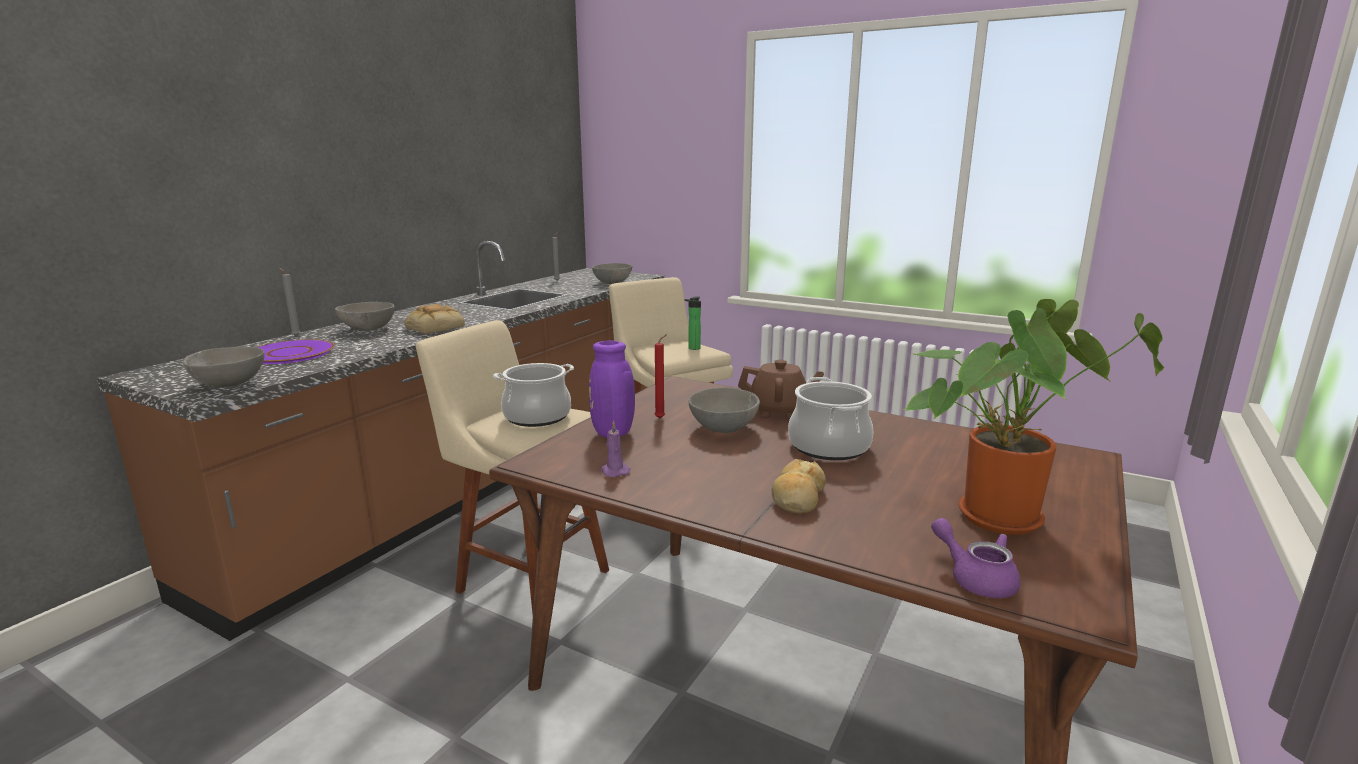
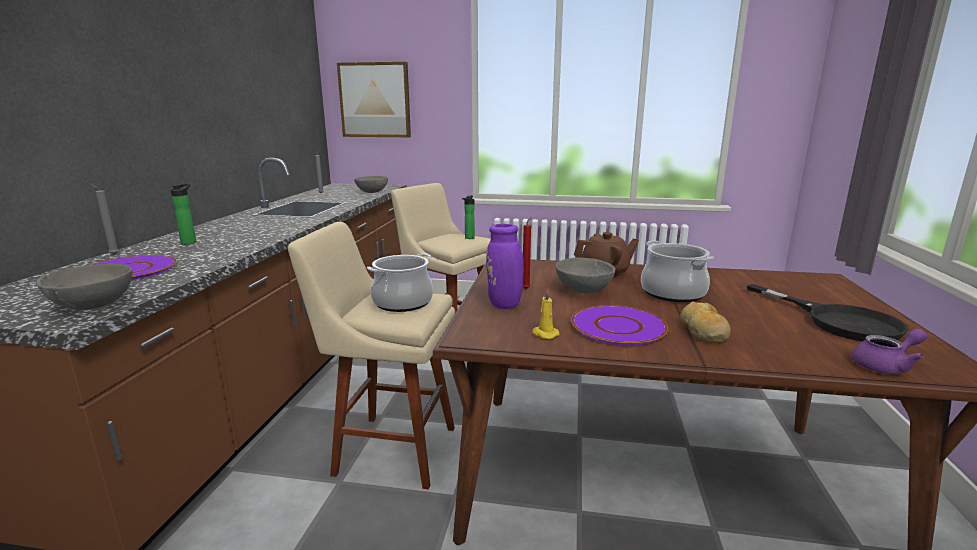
camera: 20 degrees left, 0 degrees up
grey bowl [335,302,395,331] -> bottle [171,184,196,245]
bread [404,304,465,334] -> none
purple candle [601,420,630,477] -> yellow candle [532,289,560,339]
potted plant [904,299,1164,535] -> black frying pan [747,284,909,342]
purple teapot [931,518,1021,598] -> purple teapot turned 135 degrees clockwise [852,329,927,374]
none -> picture [337,62,411,137]
none -> purple plate [571,305,668,346]

